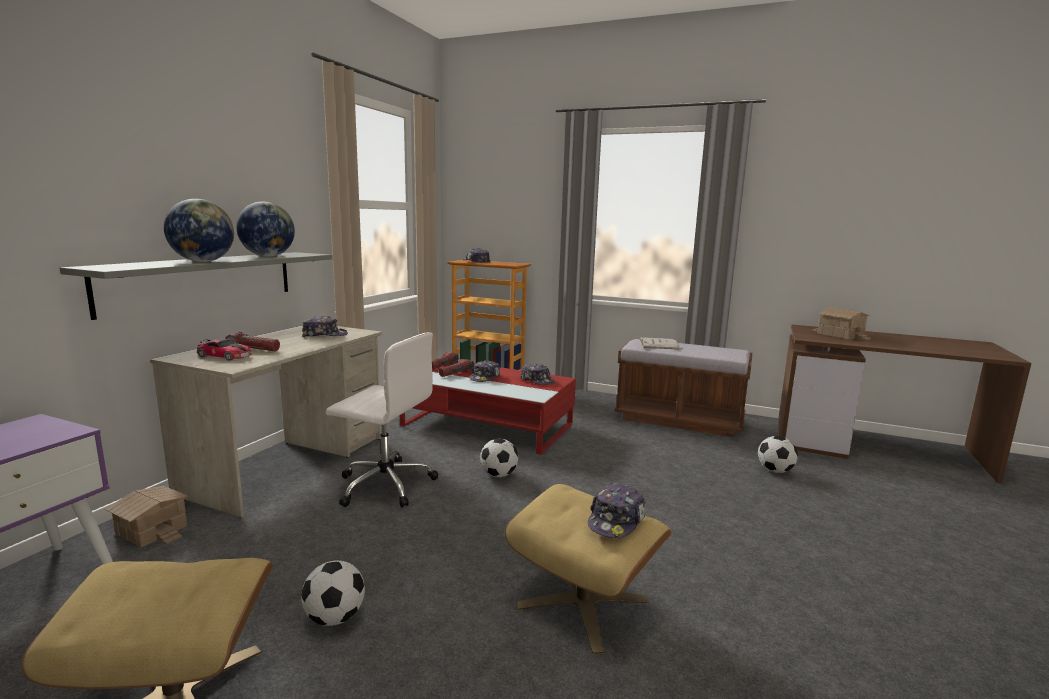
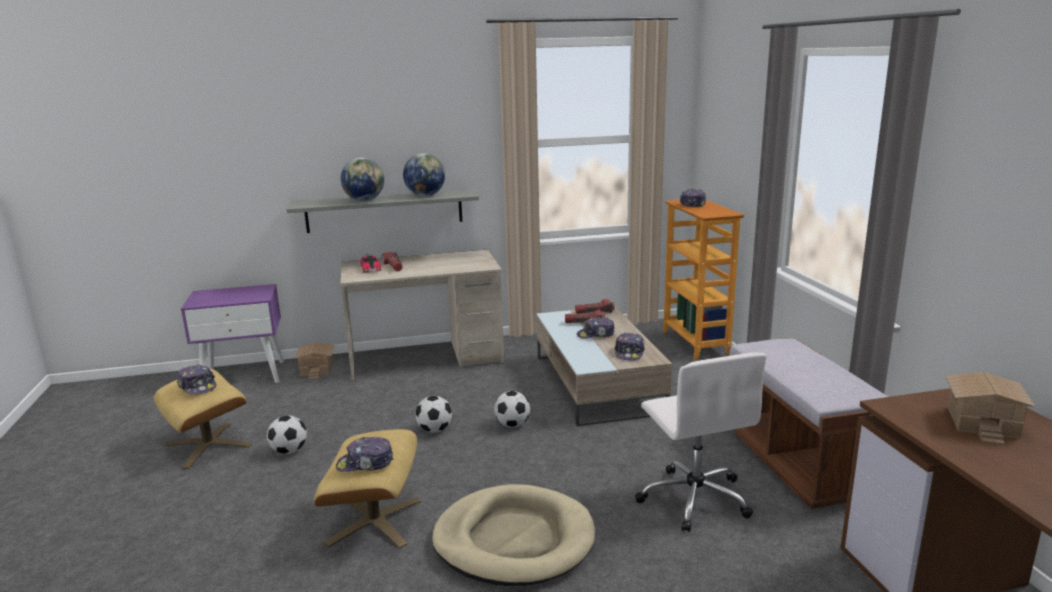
camera: 55 degrees right, 5 degrees up
cap [302,316,348,337] -> cap moved to [177,364,216,395]
white office chair [326,332,438,508] -> white office chair moved to [635,353,767,532]
red coffee table [400,361,576,455] -> beige coffee table [536,306,672,426]
white book [639,337,679,350] -> none
football [758,436,798,473] -> football moved to [415,396,452,433]
none -> beige dog bed [432,484,595,586]

